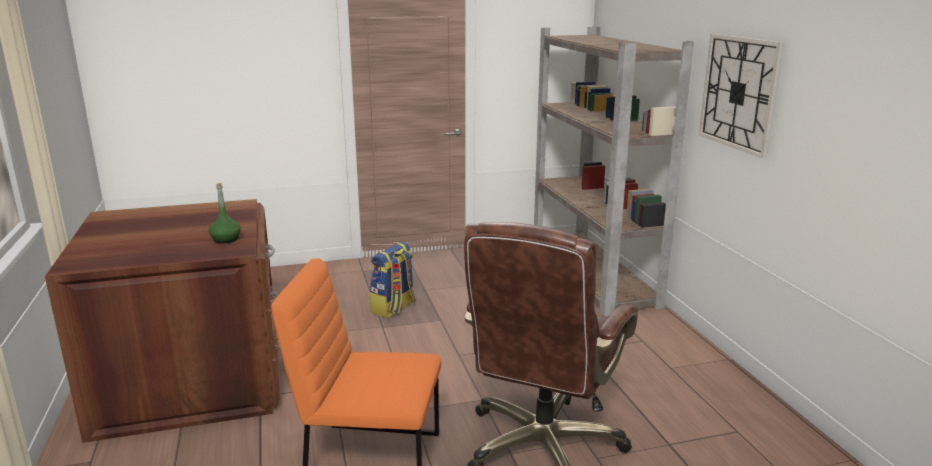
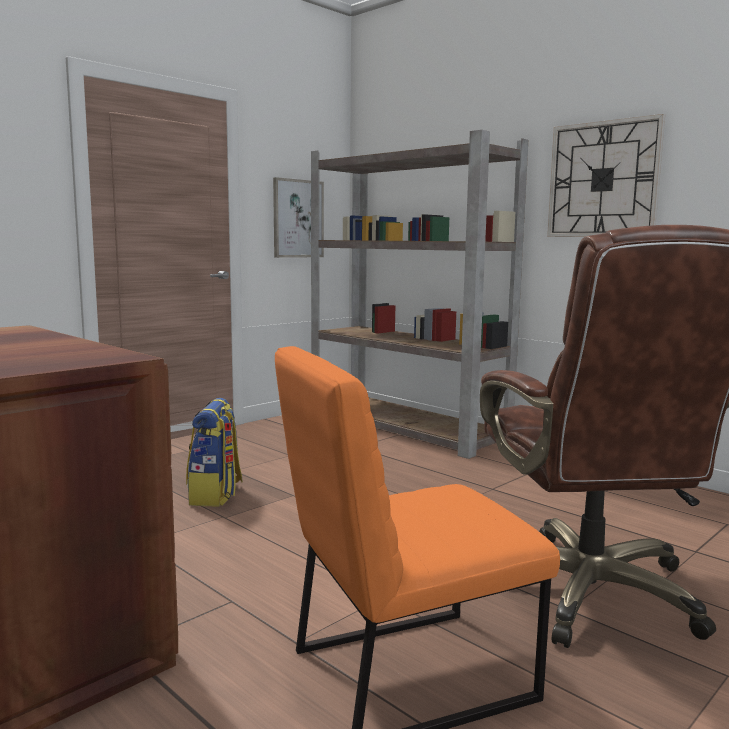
camera: 30 degrees left, 10 degrees down
green bottle [209,183,241,244] -> none
none -> picture [273,177,324,258]

